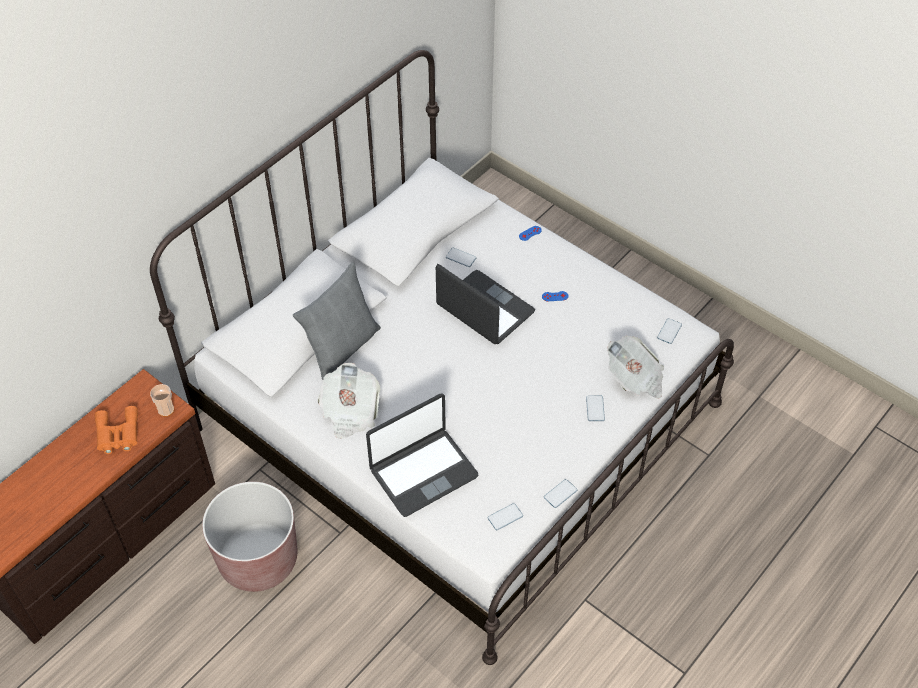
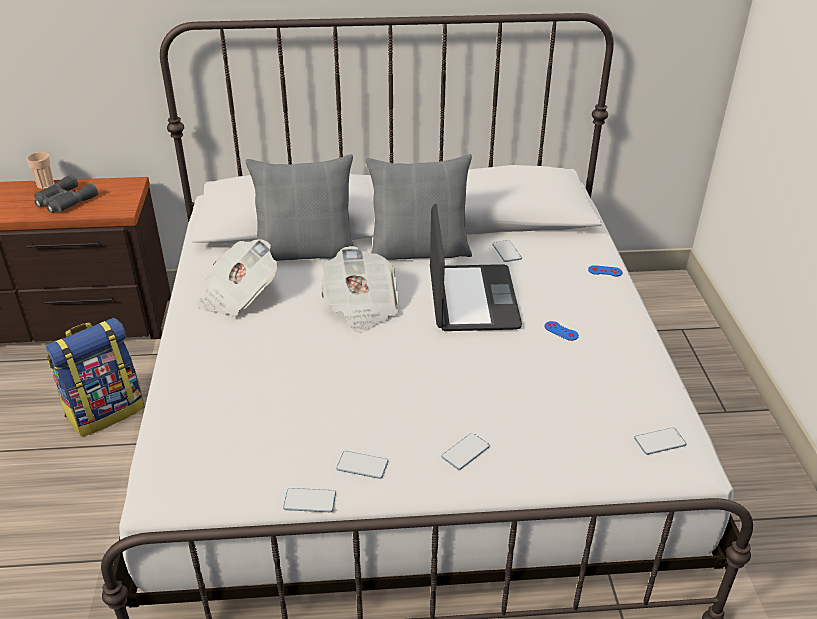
camera: 45 degrees right, 15 degrees down
orange binoculars [95,406,138,454] -> grey binoculars [34,175,98,213]
cup [150,384,174,417] -> cup moved to [27,152,55,190]
brown planter [202,482,297,592] -> backpack [46,318,145,437]
laptop [366,393,479,517] -> none
phone [488,503,523,530] -> phone moved to [336,451,388,479]
newspaper [607,336,664,398] -> newspaper moved to [321,246,399,333]
none -> grey pillow [366,154,472,260]

